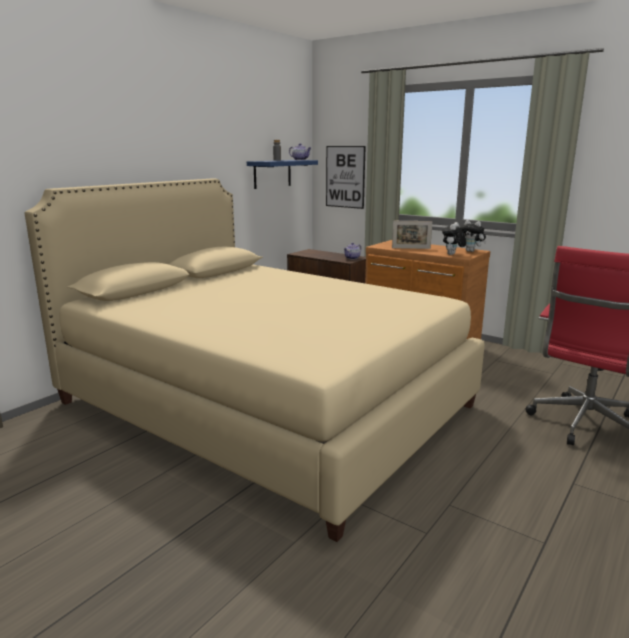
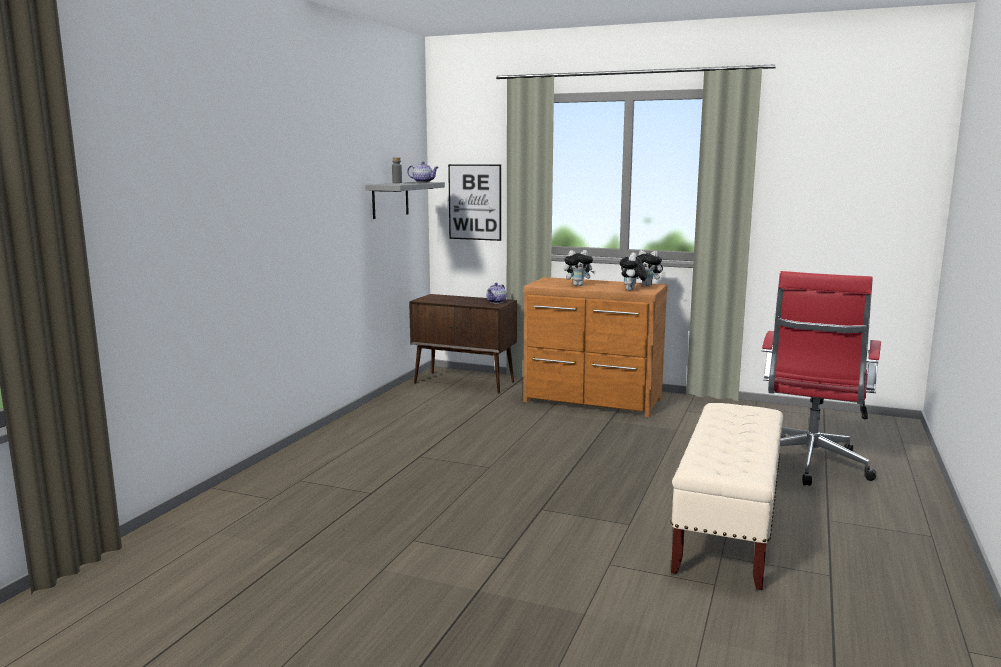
camera: 15 degrees left, 5 degrees down
beige bed [25,178,485,542] -> none
blue shelf [247,160,318,189] -> grey shelf [365,182,445,219]
picture frame [392,221,432,249] -> plush toy [564,250,596,286]
none -> beige bench [671,403,783,590]

